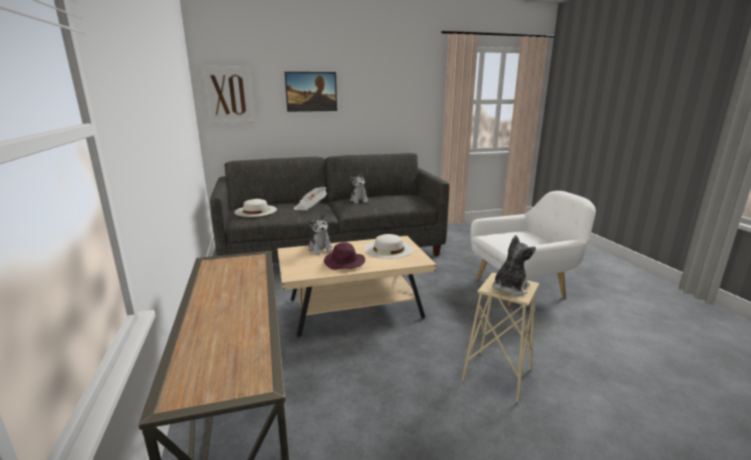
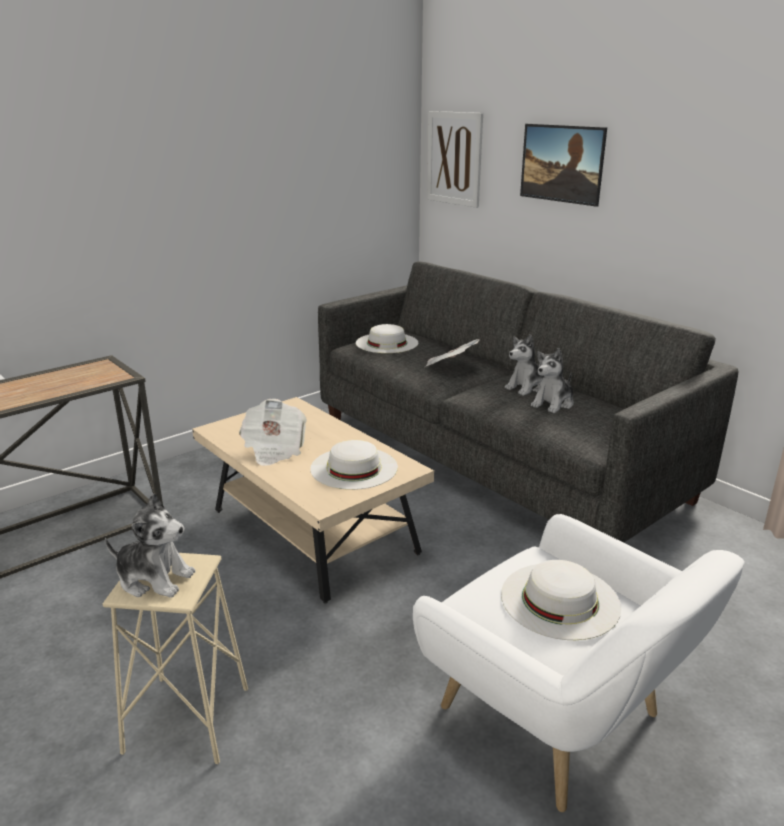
camera: 65 degrees right, 5 degrees up
plush toy [308,213,333,255] -> plush toy moved to [531,348,574,413]
purple hat [324,242,365,270] -> newspaper [239,399,307,466]
none -> white hat [501,560,621,640]

